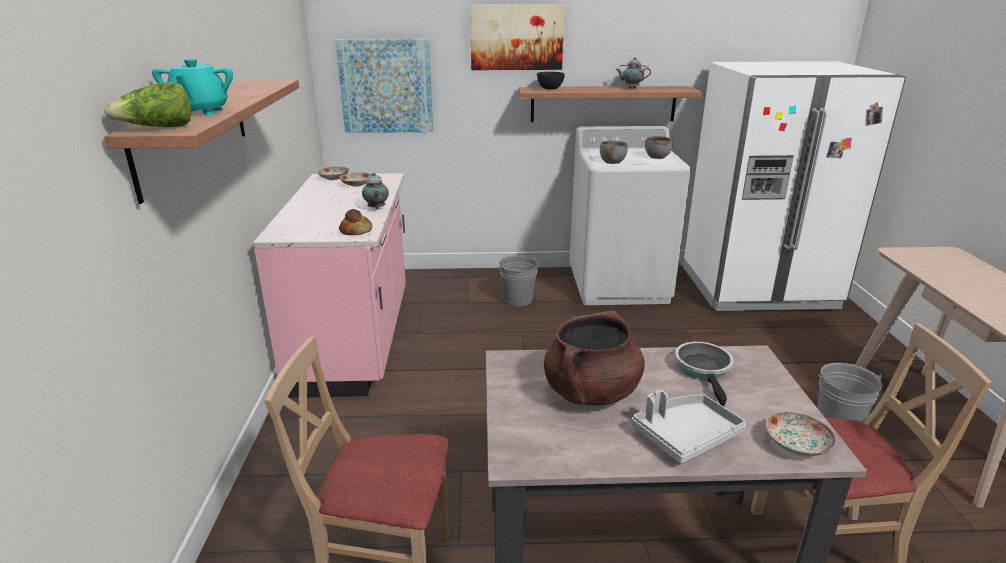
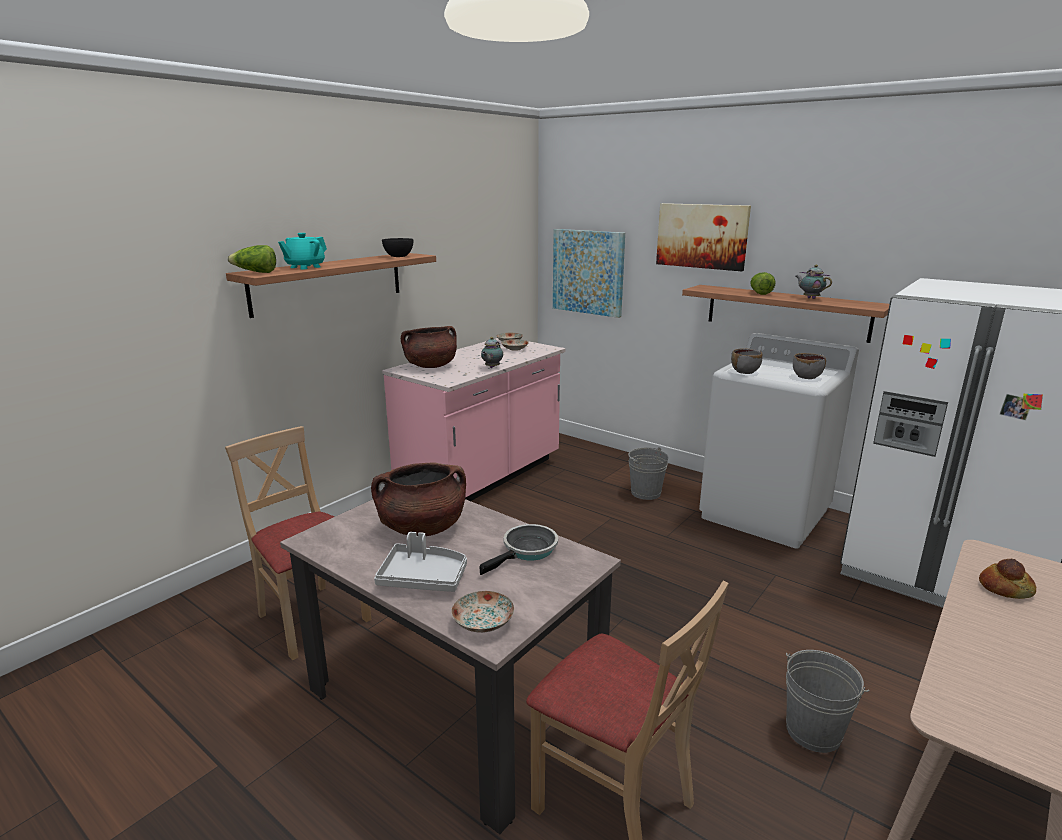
camera: 40 degrees right, 5 degrees down
bread [339,209,372,235] -> bread moved to [979,559,1036,599]
black bowl [537,72,565,90] -> black bowl moved to [382,238,414,257]
none -> brown cooking pot [401,326,457,368]
none -> lettuce [751,272,775,295]

